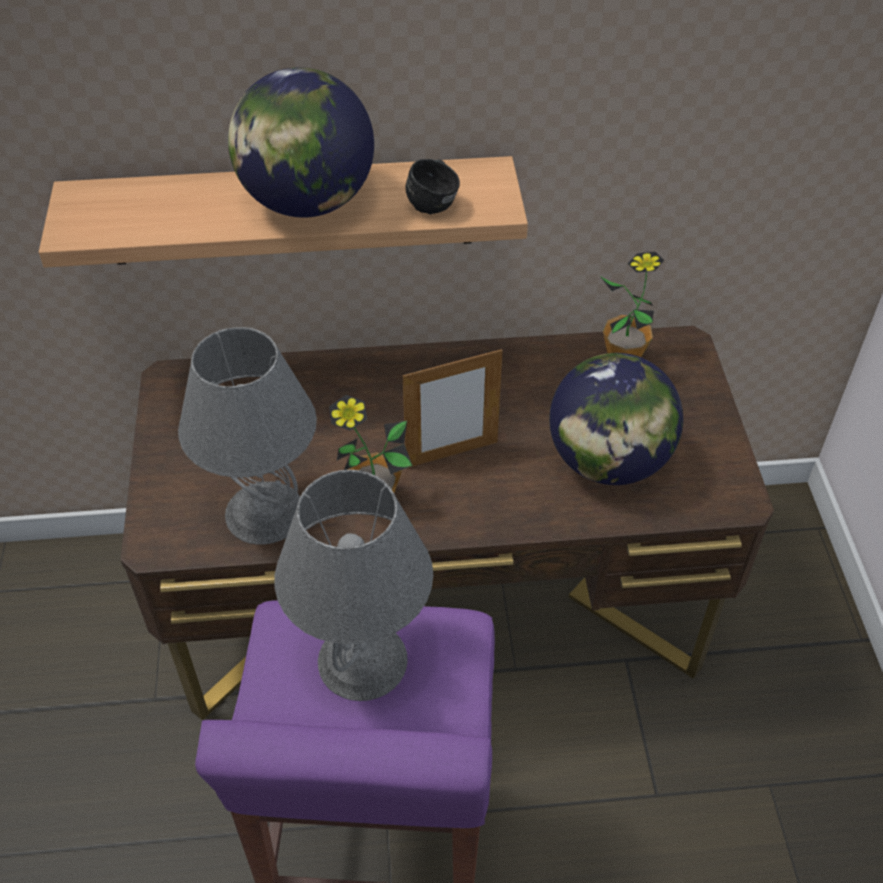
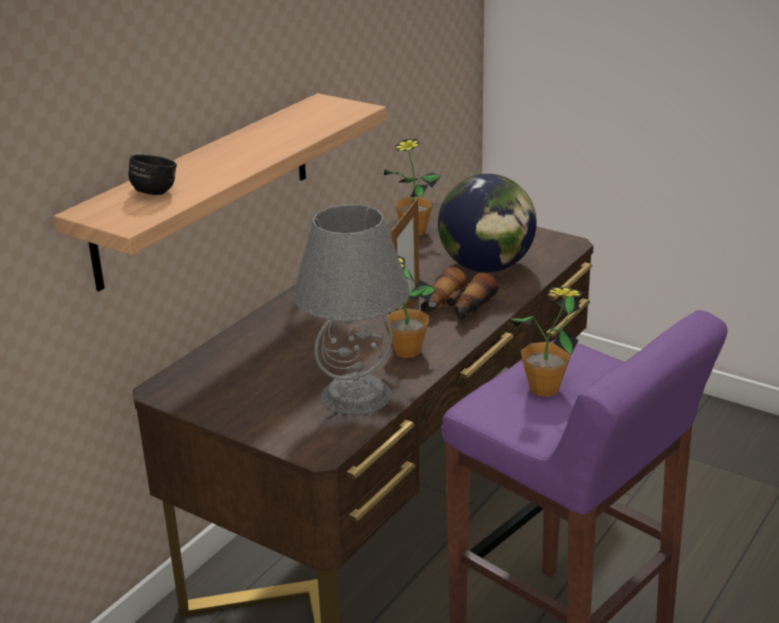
camera: 50 degrees left, 20 degrees down
globe [228,67,374,217] -> none
grey table lamp [274,470,433,701] -> potted plant [509,287,583,397]
black mug [406,159,460,214] -> black mug moved to [128,154,177,195]
none -> binoculars [421,267,498,321]

